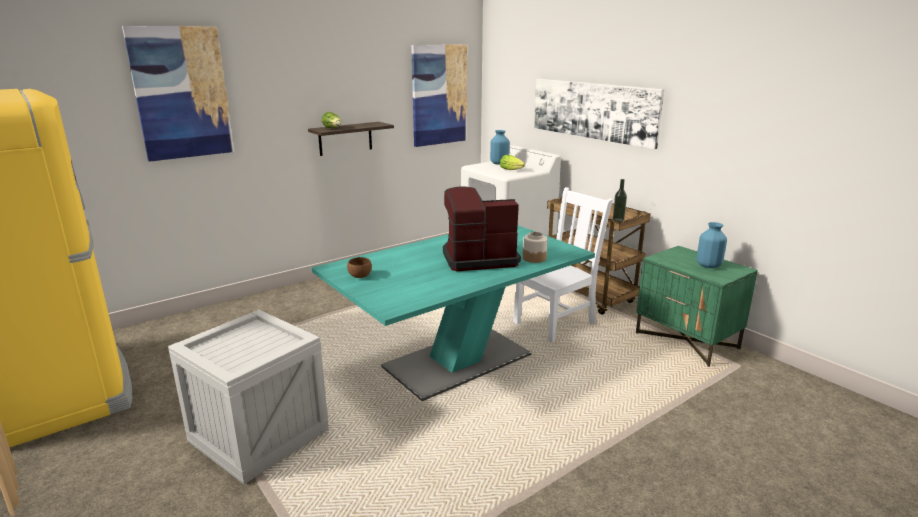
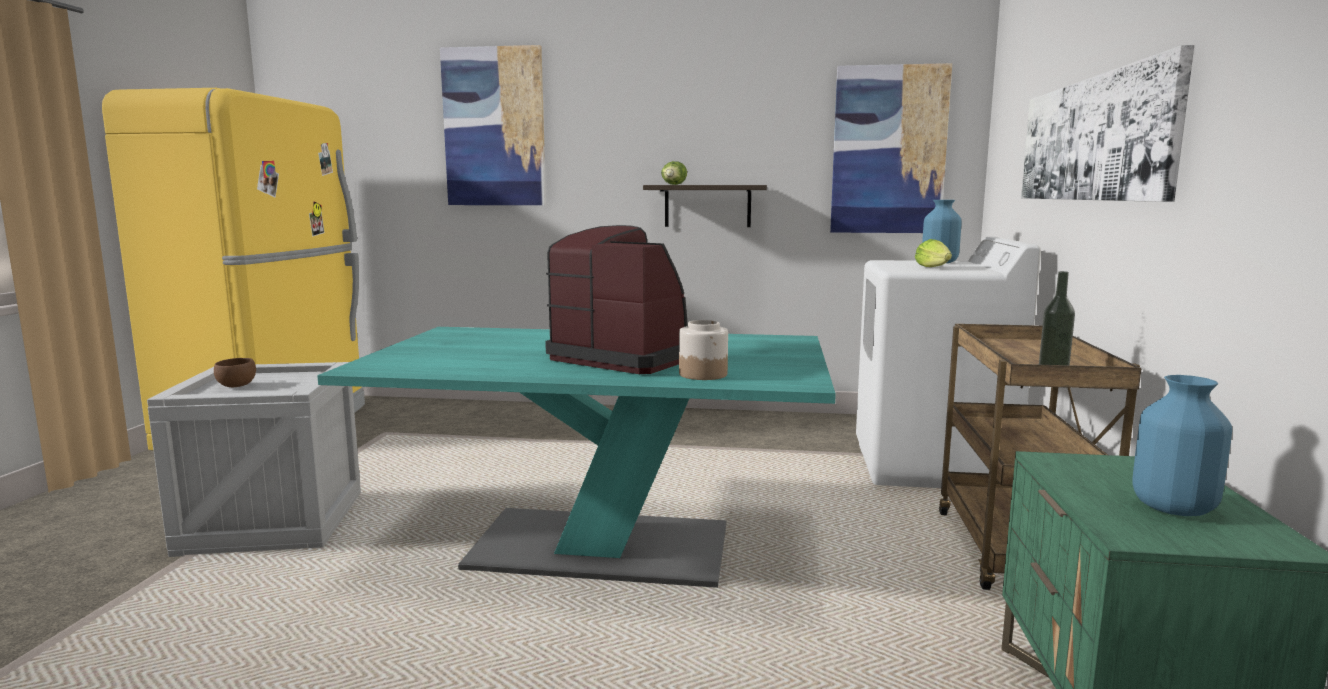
camera: 45 degrees right, 10 degrees down
brown bowl [347,257,372,278] -> brown bowl moved to [214,358,256,387]
white chair [513,187,613,343] -> none

